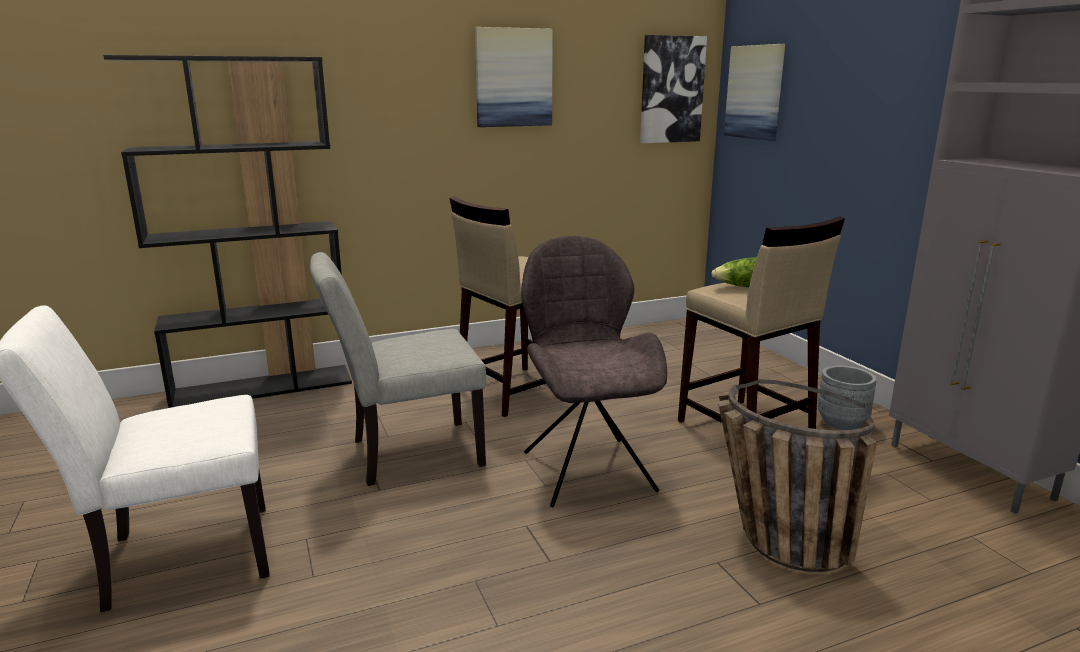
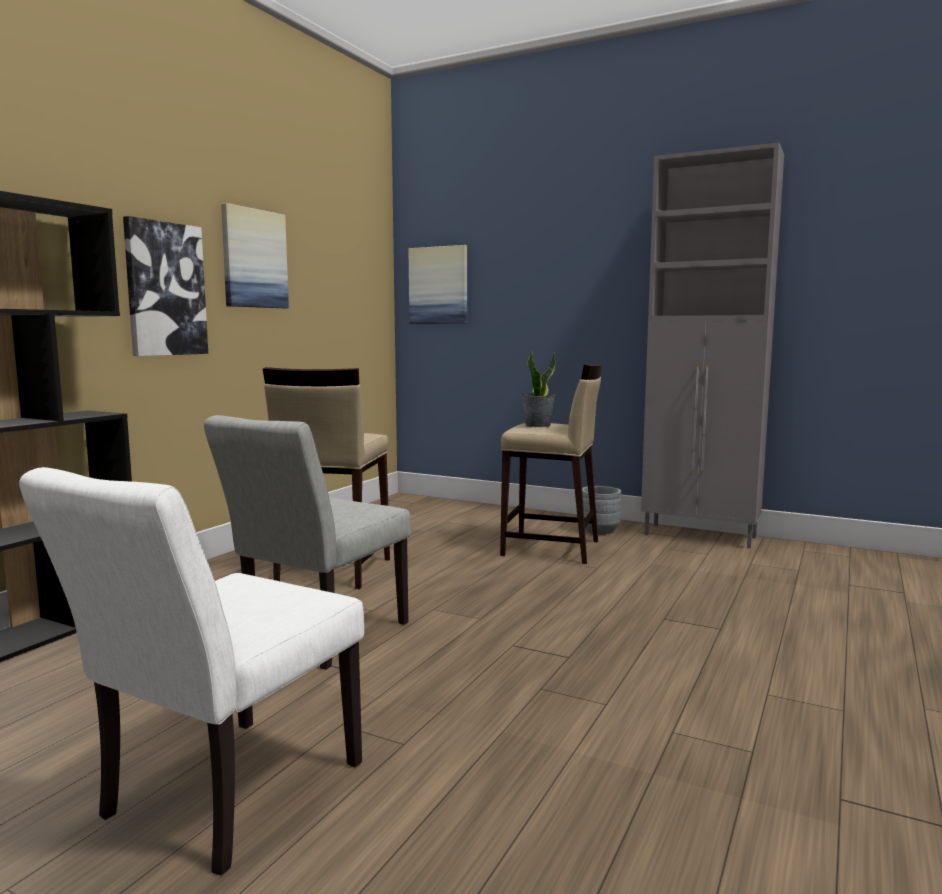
camera: 40 degrees left, 10 degrees down
grey chair [521,236,667,507] -> none
picture [640,35,707,143] -> picture moved to [123,216,208,356]
lettuce [711,257,757,287] -> potted plant [522,351,556,427]
basket [718,379,877,572] -> none

